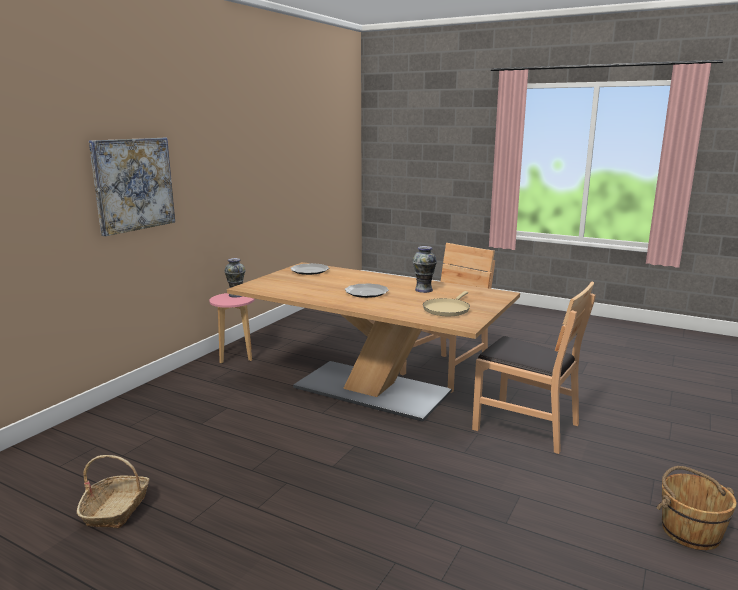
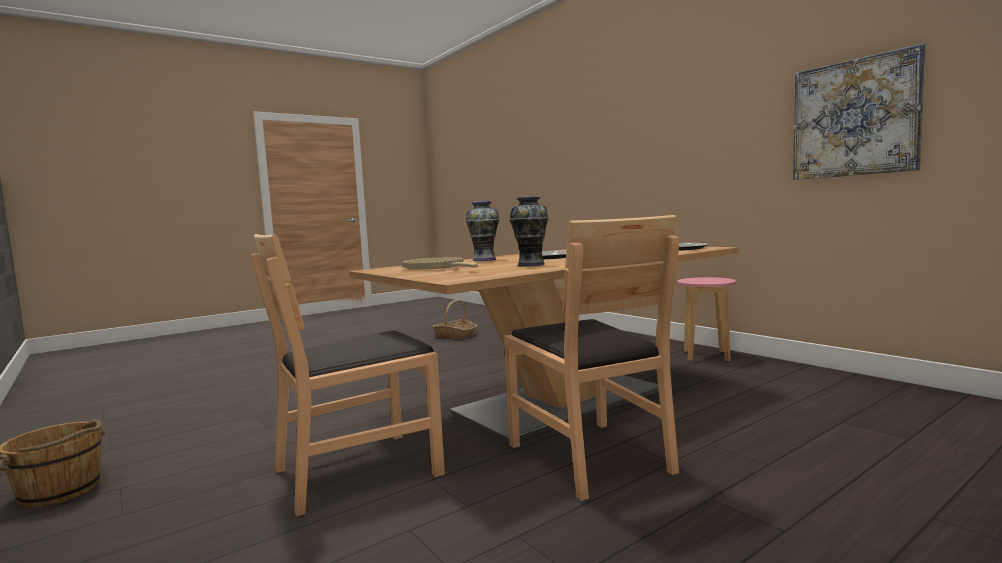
camera: 115 degrees right, 10 degrees down
picture [89,138,175,236] -> picture moved to [793,43,925,180]
vase [224,258,246,298] -> vase moved to [466,201,500,261]

